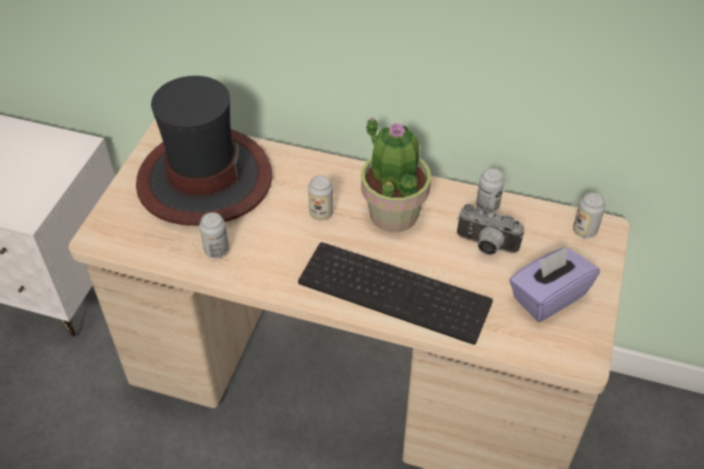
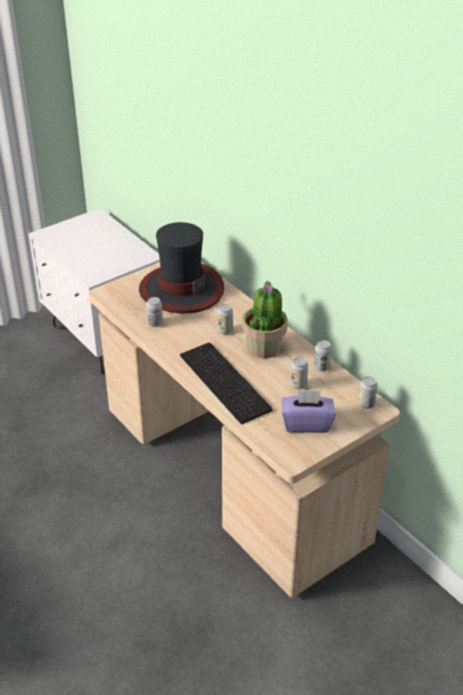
camera: 35 degrees right, 10 degrees down
camera [457,204,524,255] -> can [290,357,308,389]

